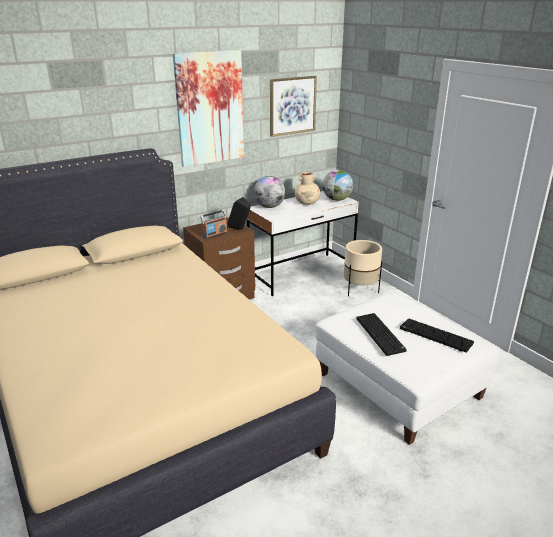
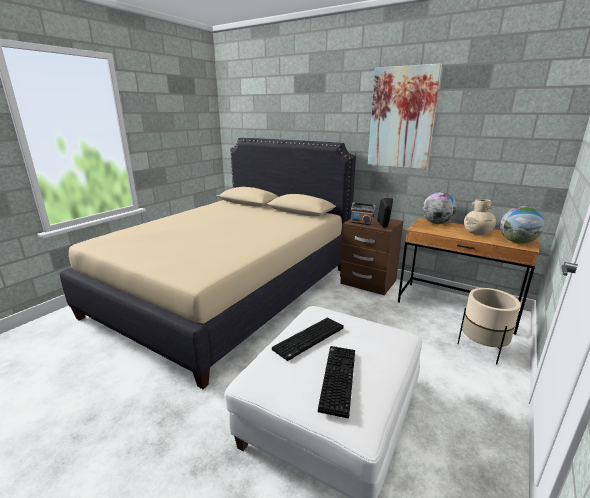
camera: 65 degrees right, 5 degrees down
white desk [247,191,359,296] -> brown desk [398,218,539,335]
picture [270,76,317,137] -> none

